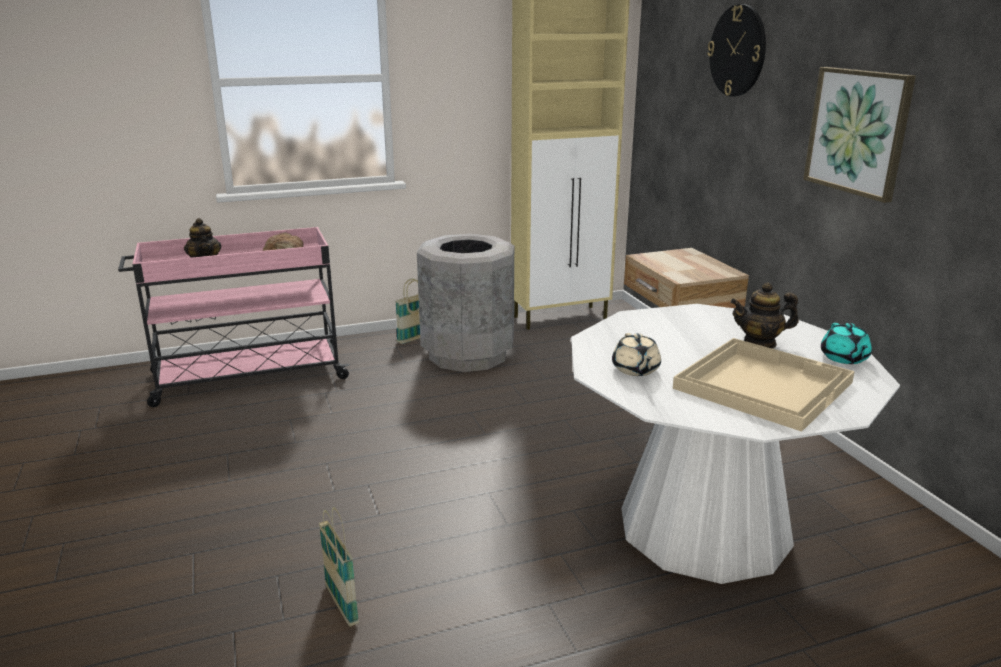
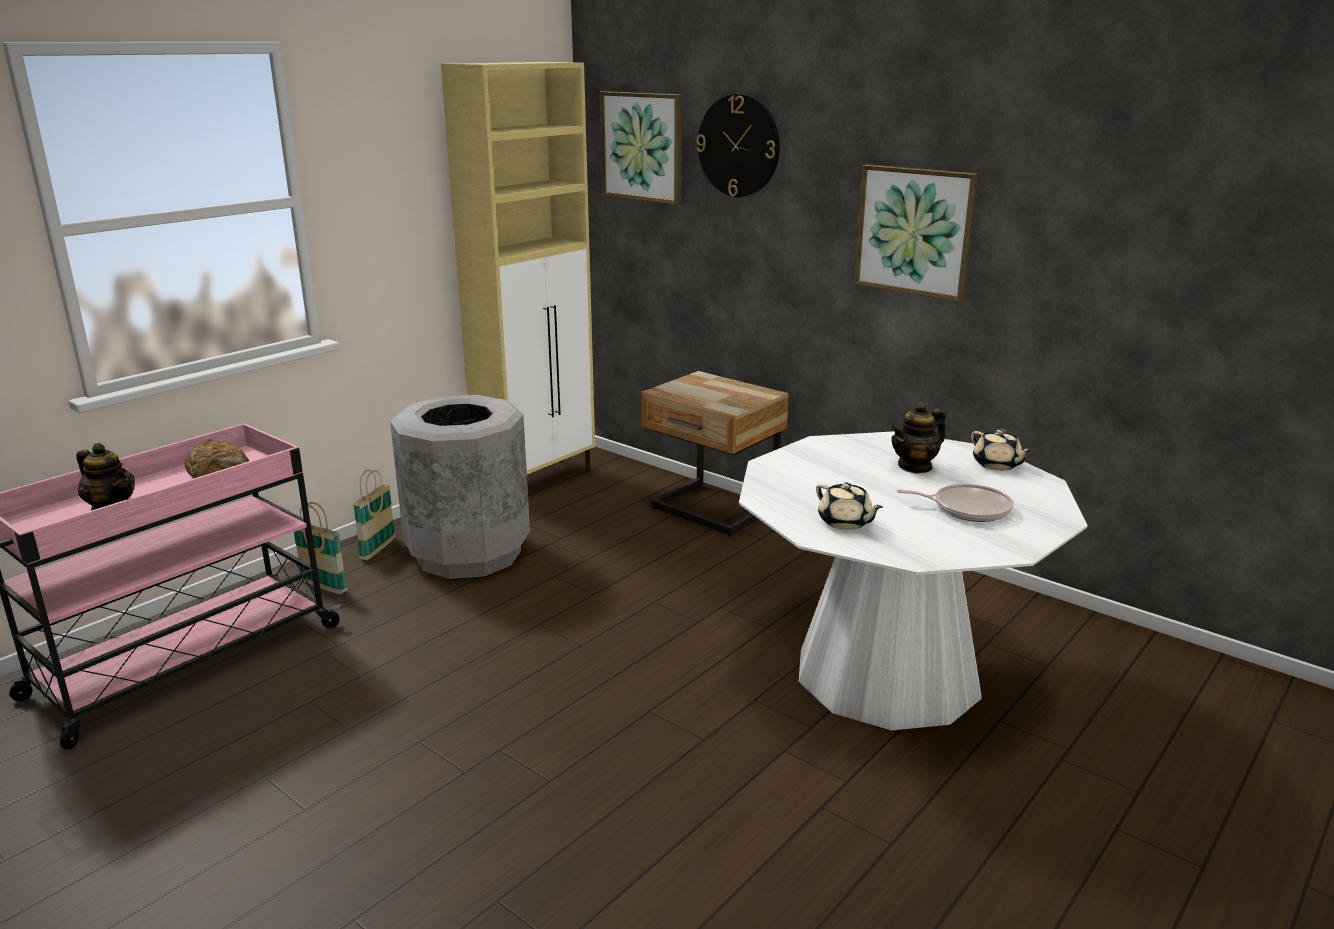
camera: 30 degrees left, 0 degrees up
basket [319,507,359,627] -> basket moved to [294,502,348,594]
beige tray [673,338,855,432] -> frying pan [896,484,1014,522]
turquoise teapot [821,323,872,364] -> beige teapot [971,429,1033,471]
none -> picture [600,91,682,205]

